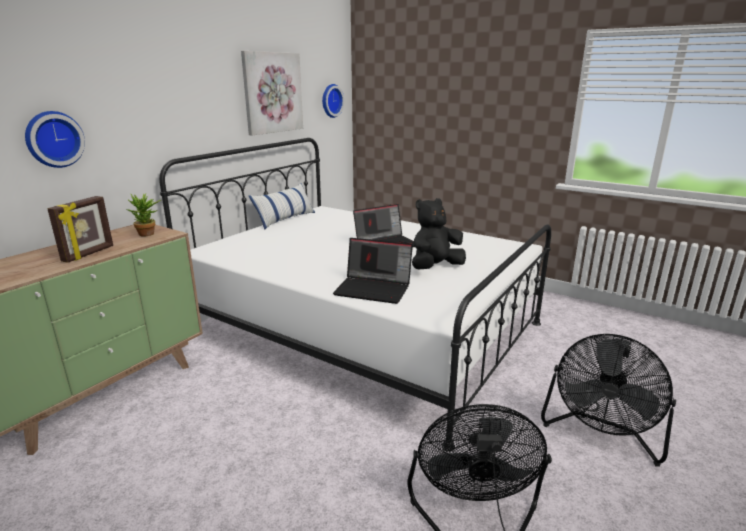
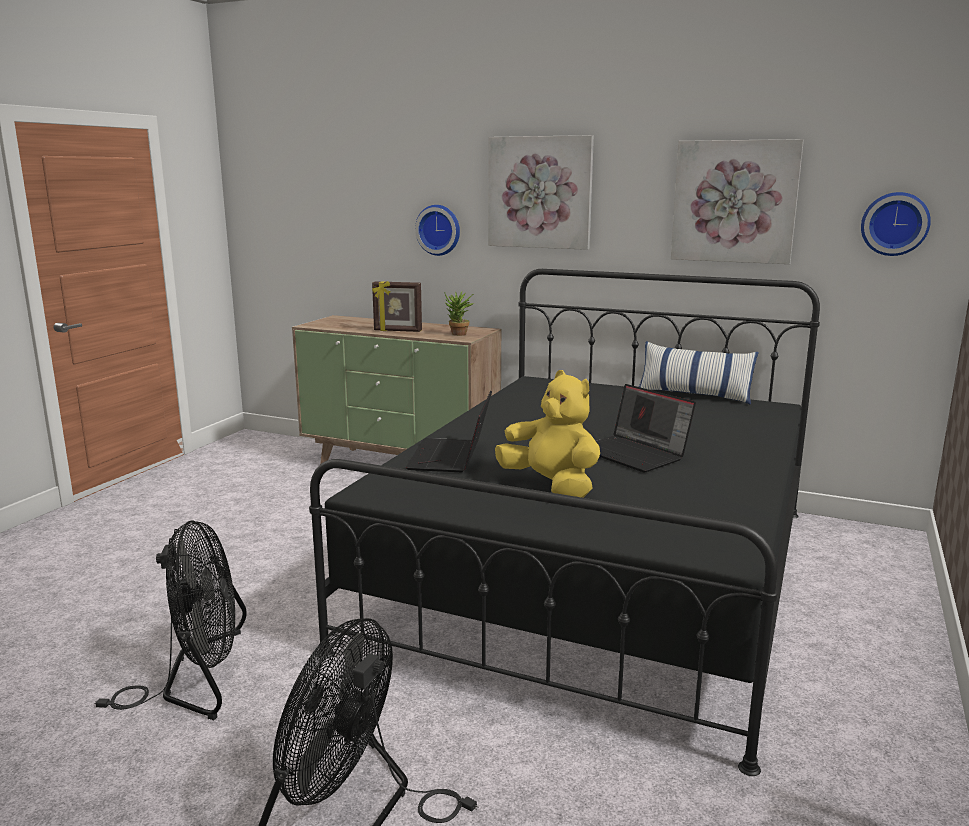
camera: 80 degrees right, 5 degrees down
white bed [159,138,551,452] -> black bed [309,269,820,776]
black plush toy [412,198,466,270] -> yellow plush toy [495,370,600,498]
none -> picture [488,135,594,250]

